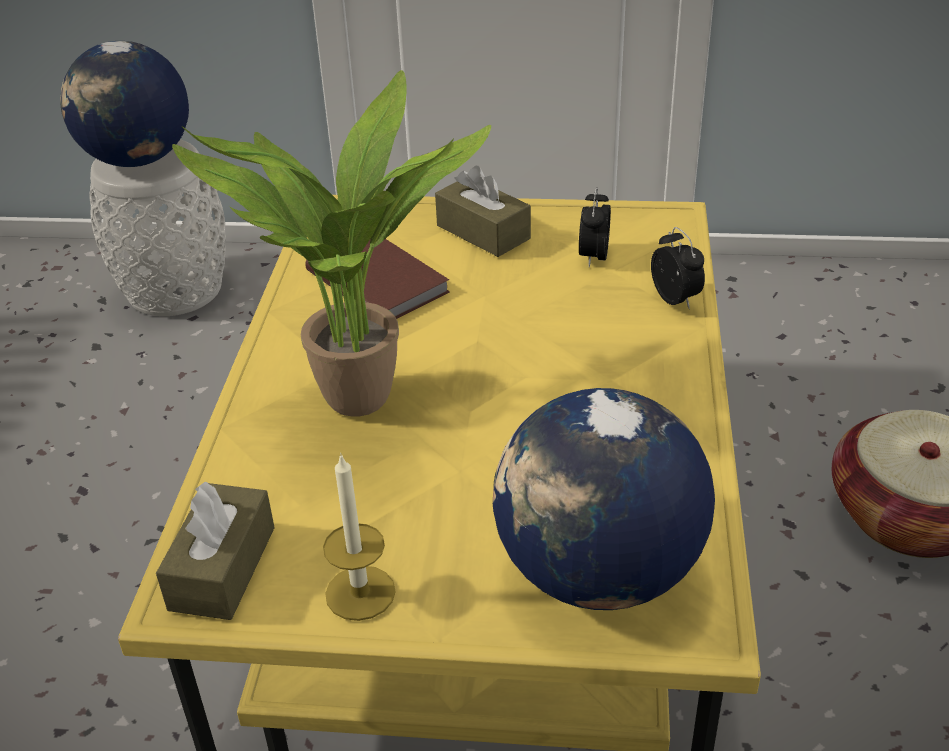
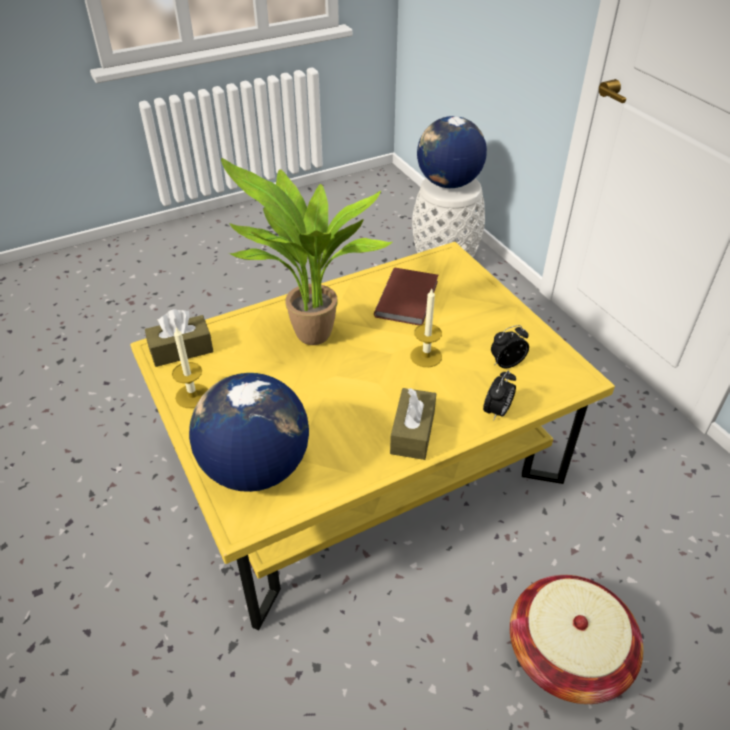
camera: 55 degrees right, 5 degrees up
brown tissue box [435,166,531,257] -> brown tissue box moved to [390,388,436,460]
none -> candle [411,289,442,367]

